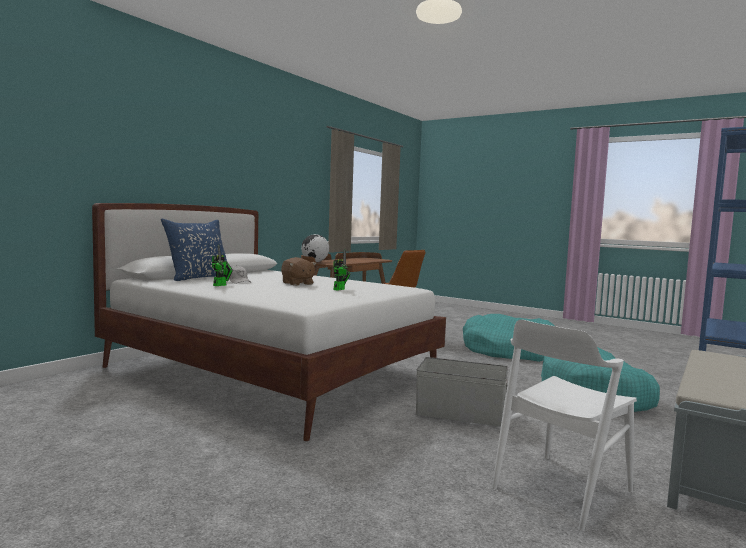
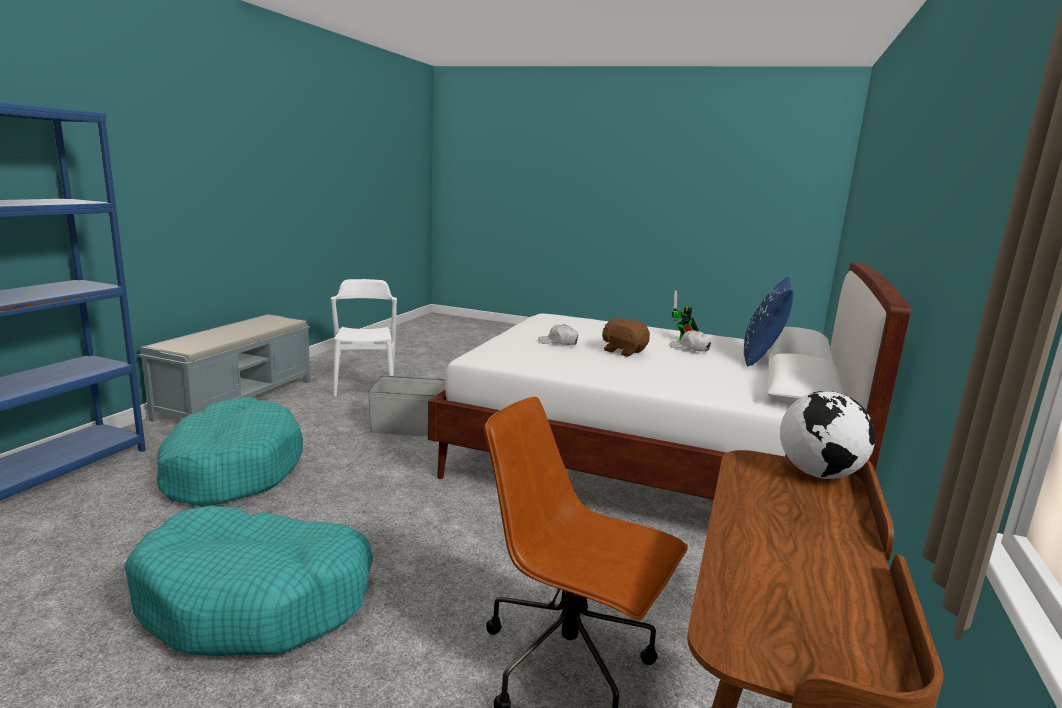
camera: 165 degrees right, 10 degrees up
toy robot [333,249,351,291] -> white cap [538,324,578,345]
white chair [492,320,637,531] -> white chair turned 45 degrees counterclockwise [331,279,397,396]

